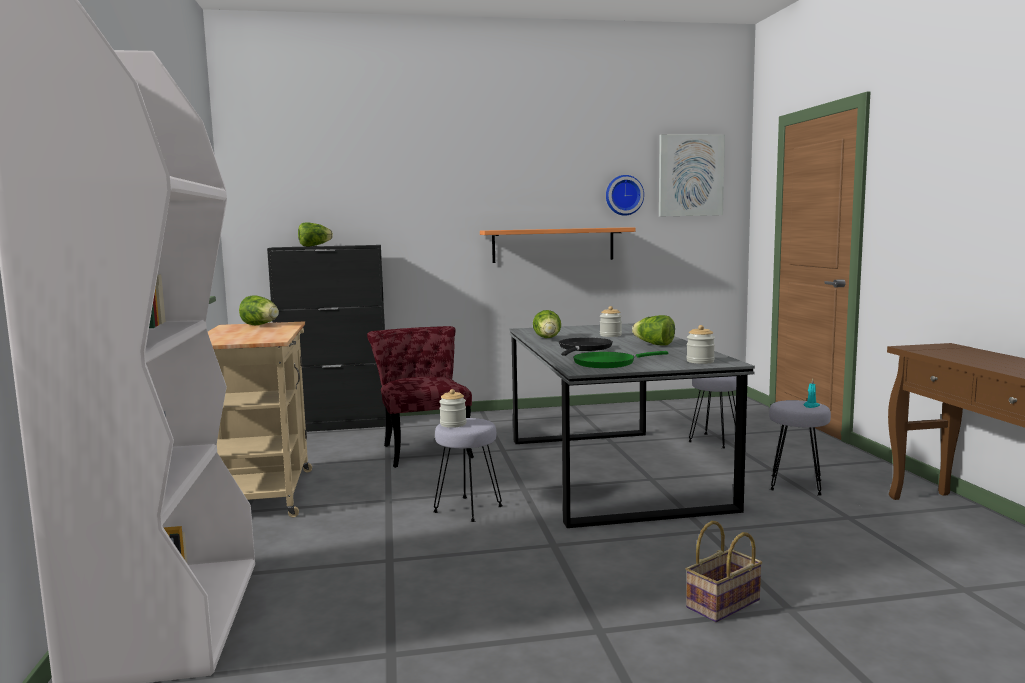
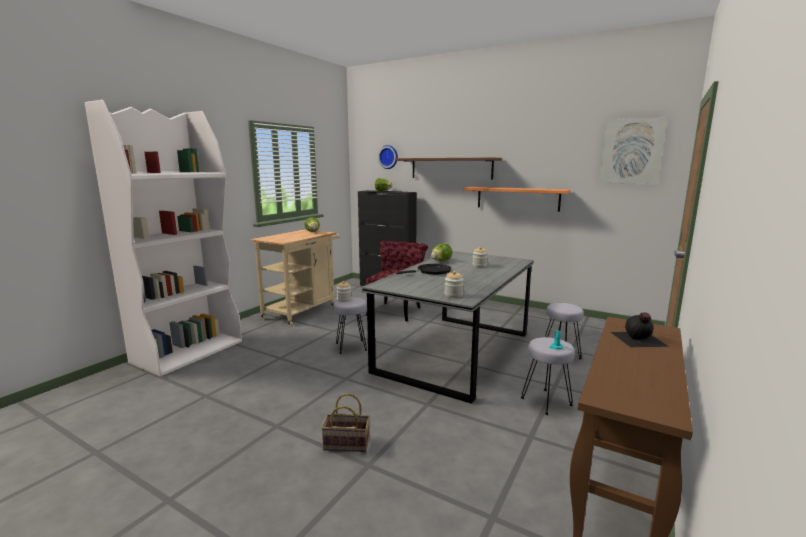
camera: 40 degrees right, 5 degrees up
green frying pan [573,351,668,368] -> none
wall clock [606,175,644,216] -> wall clock moved to [378,145,398,169]
lettuce [632,315,675,345] -> none
none -> brown shelf [395,158,502,179]
none -> black bottle [611,312,669,347]

